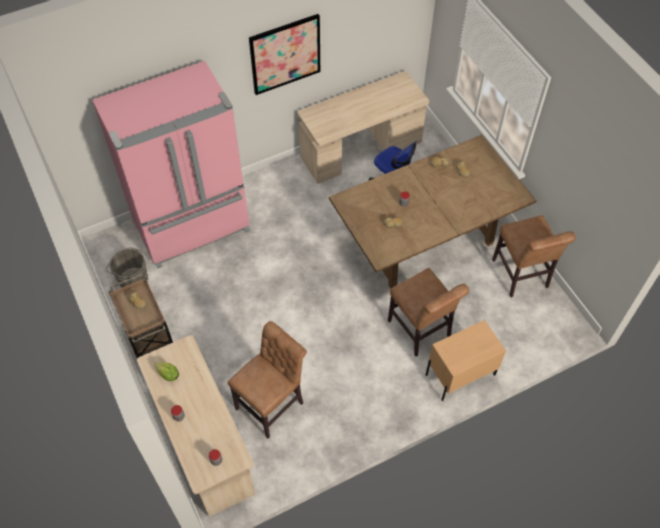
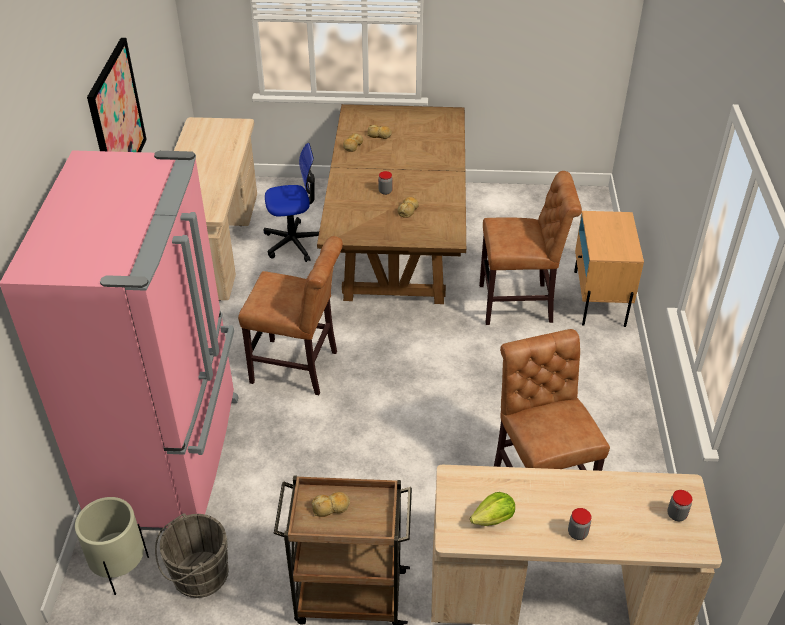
camera: 60 degrees left, 15 degrees down
brown chair [492,215,576,297] -> brown chair moved to [238,236,343,395]
none -> beige planter [75,497,149,595]

